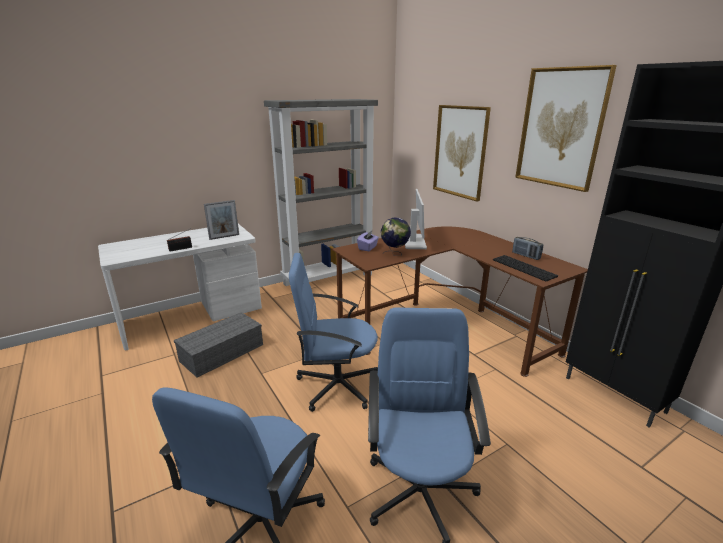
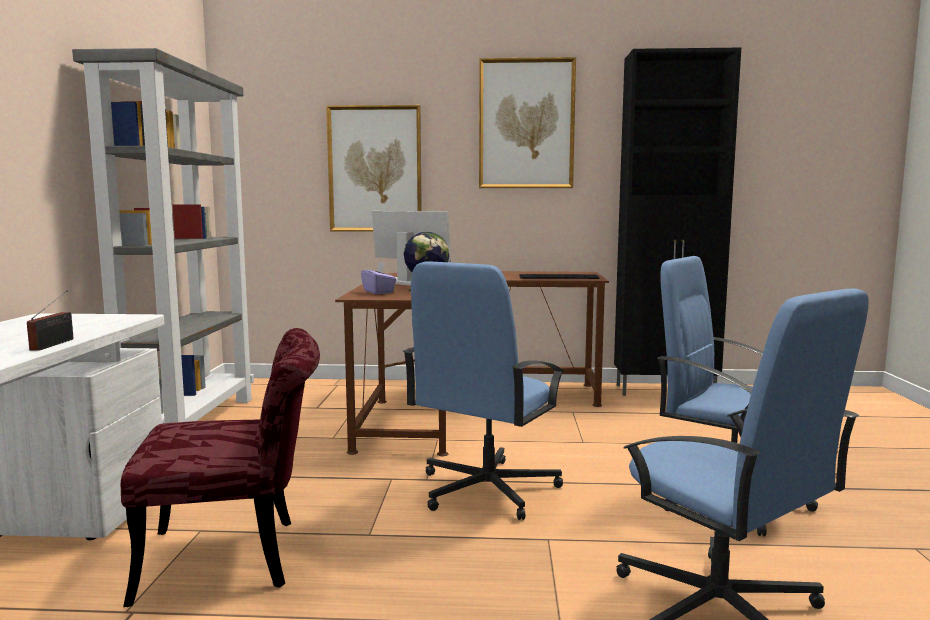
camera: 55 degrees left, 15 degrees down
grey storage box [174,312,263,377] -> red chair [121,328,320,607]
picture frame [204,200,239,240] -> none
radio [512,237,543,260] -> none

